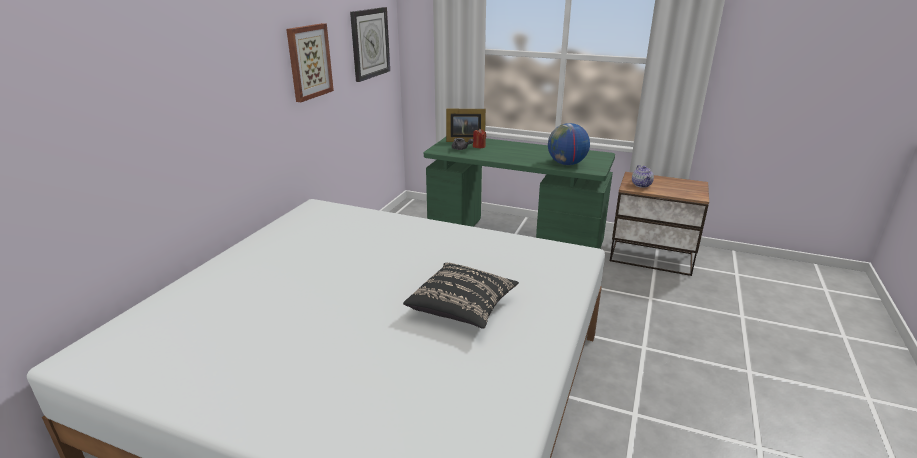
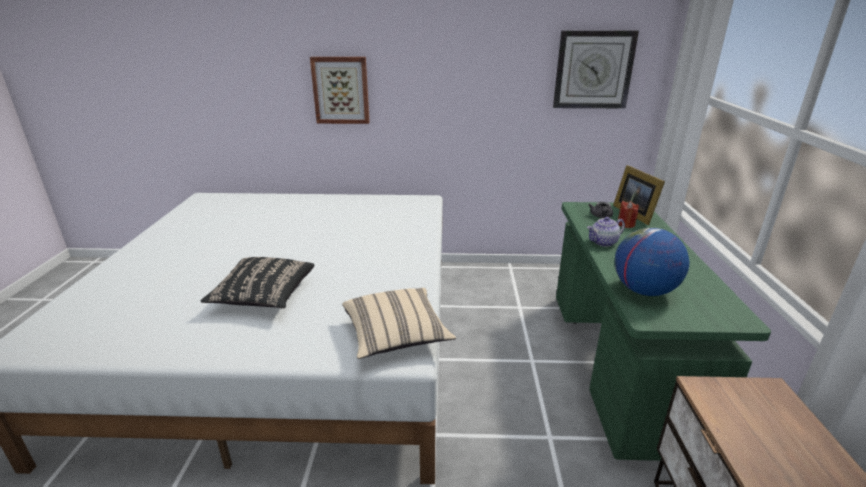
camera: 70 degrees right, 0 degrees up
picture [286,23,334,102] -> picture moved to [310,57,370,124]
teapot [632,165,654,188] -> teapot moved to [587,217,625,247]
none -> beige pillow [342,288,456,359]

